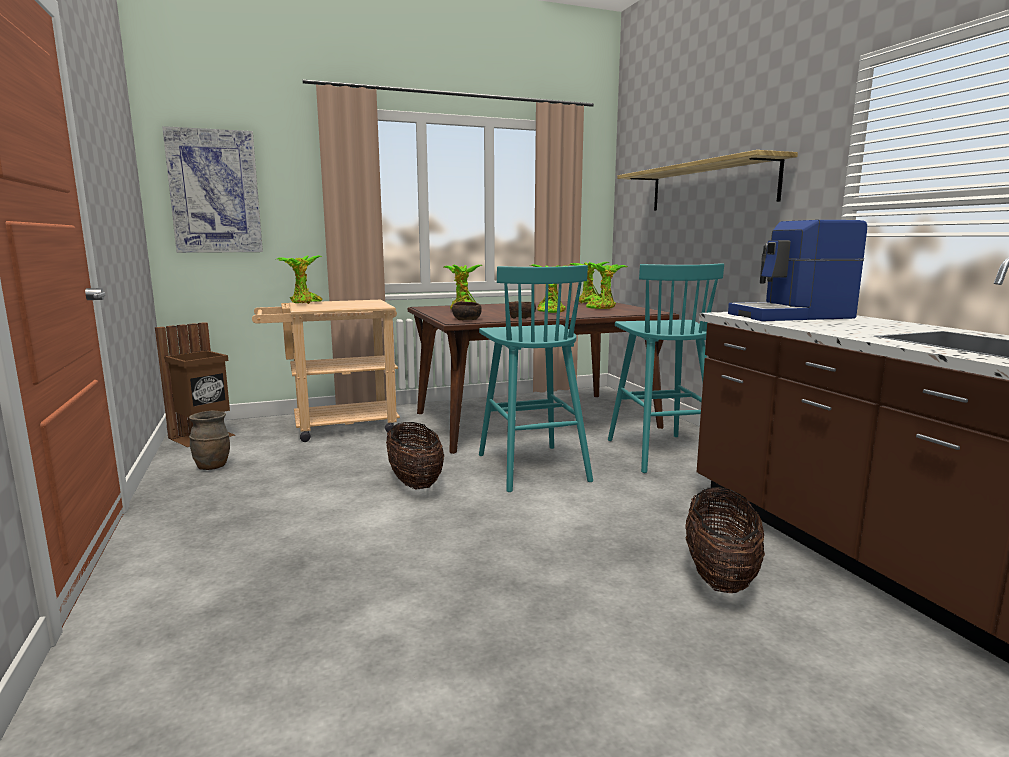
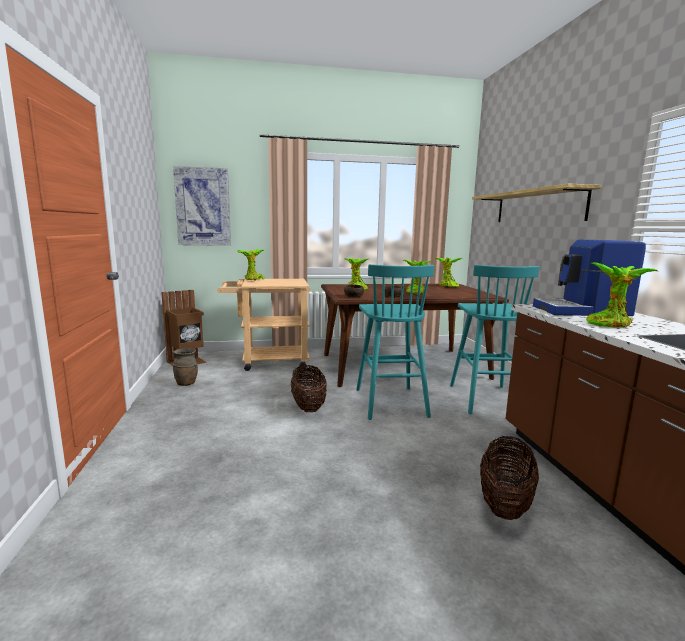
camera: 10 degrees right, 0 degrees up
potted plant [586,262,627,309] -> potted plant moved to [586,262,658,328]

